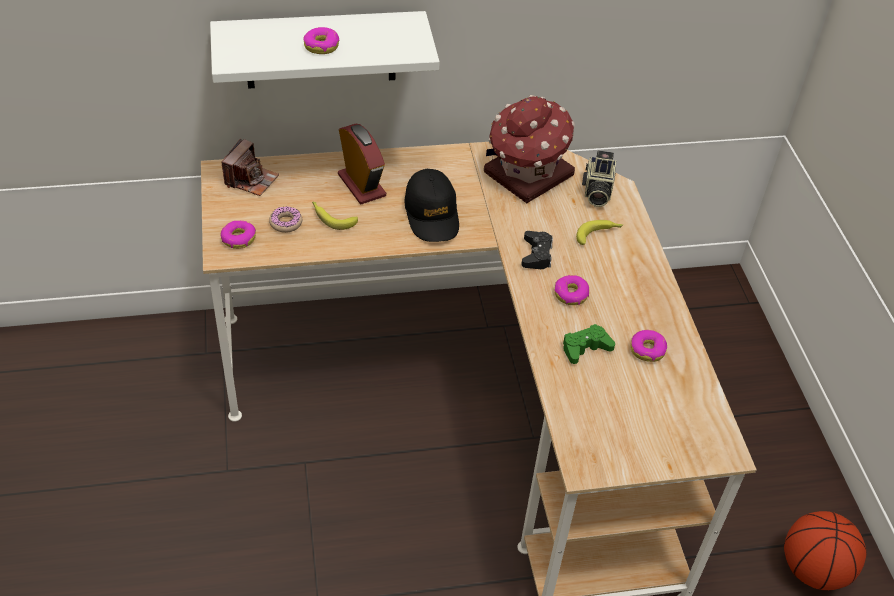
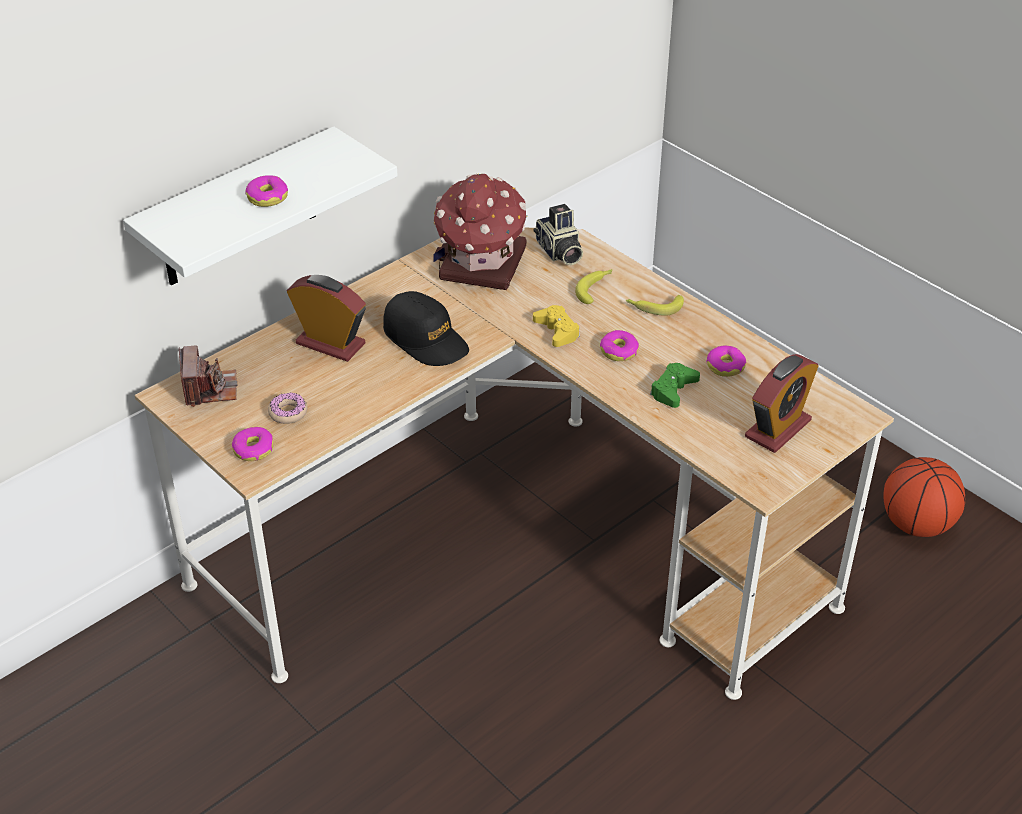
camera: 30 degrees left, 5 degrees down
banana [312,202,358,230] -> banana moved to [626,295,684,316]
black game controller [521,231,553,269] -> yellow game controller [533,305,580,347]
none -> alarm clock [745,354,818,453]

